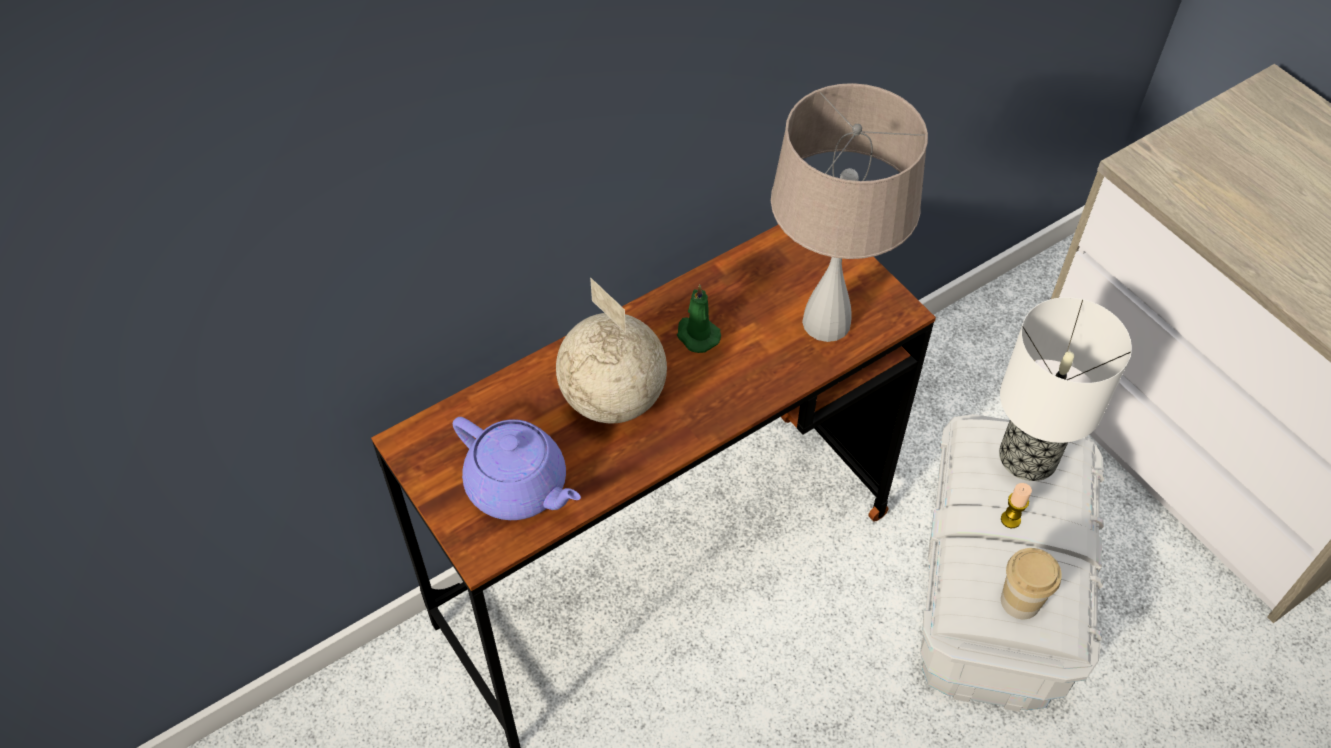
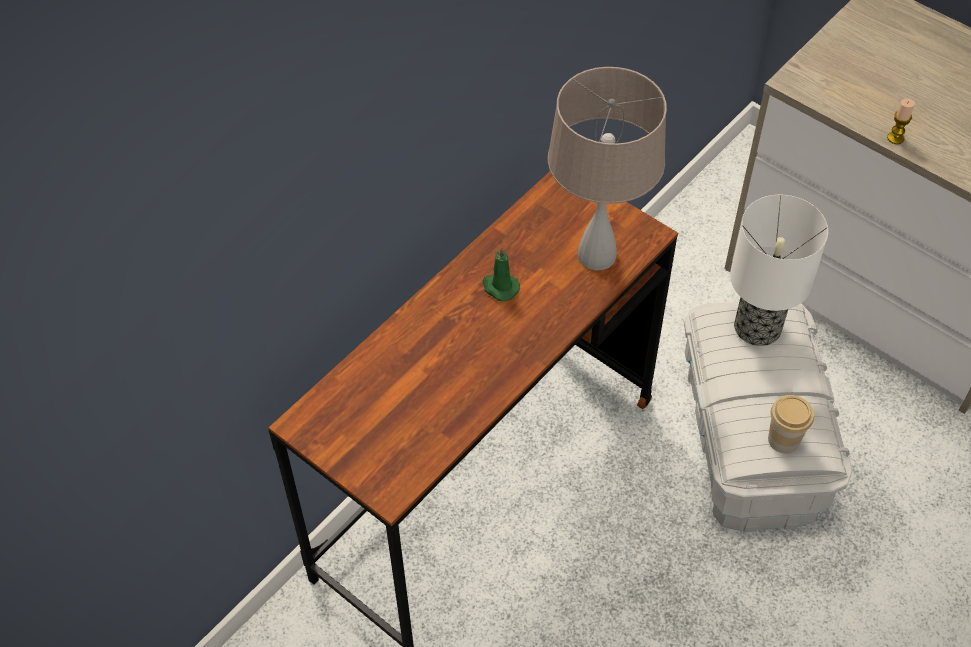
camera: 15 degrees left, 0 degrees up
purple teapot [453,417,581,520] -> none
globe [556,277,667,423] -> none
candle [1001,483,1032,528] -> candle moved to [887,99,915,144]

